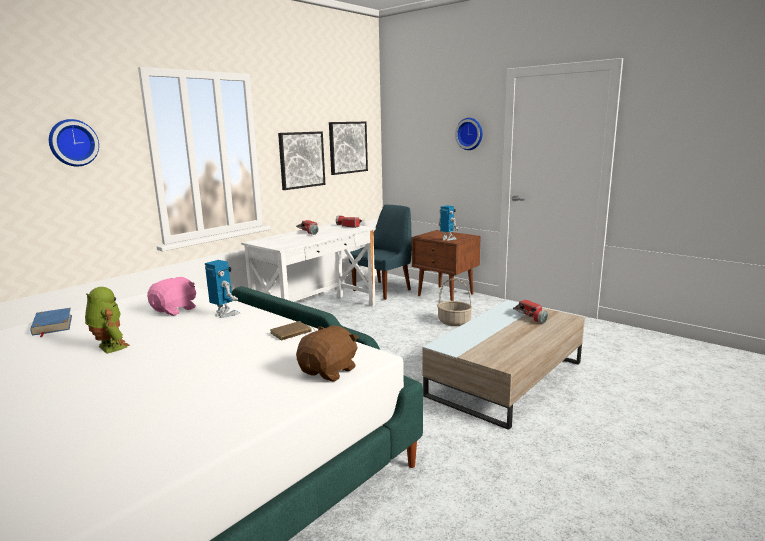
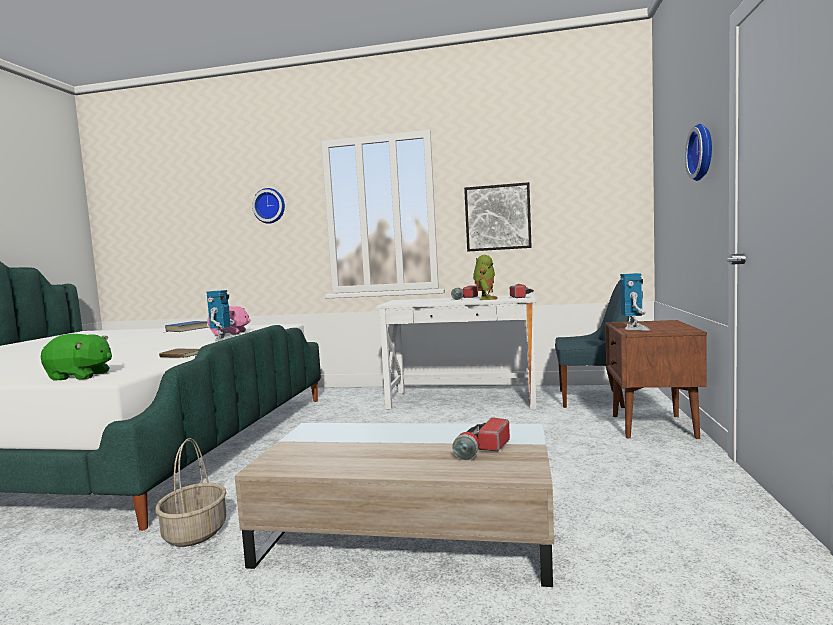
camera: 60 degrees right, 10 degrees down
toy robot [85,287,130,354] -> toy robot moved to [473,255,498,300]
brown plush toy [296,326,358,381] -> green plush toy [41,334,112,381]
picture [329,122,368,175] -> none
basket [437,278,472,326] -> basket moved to [155,438,226,547]

